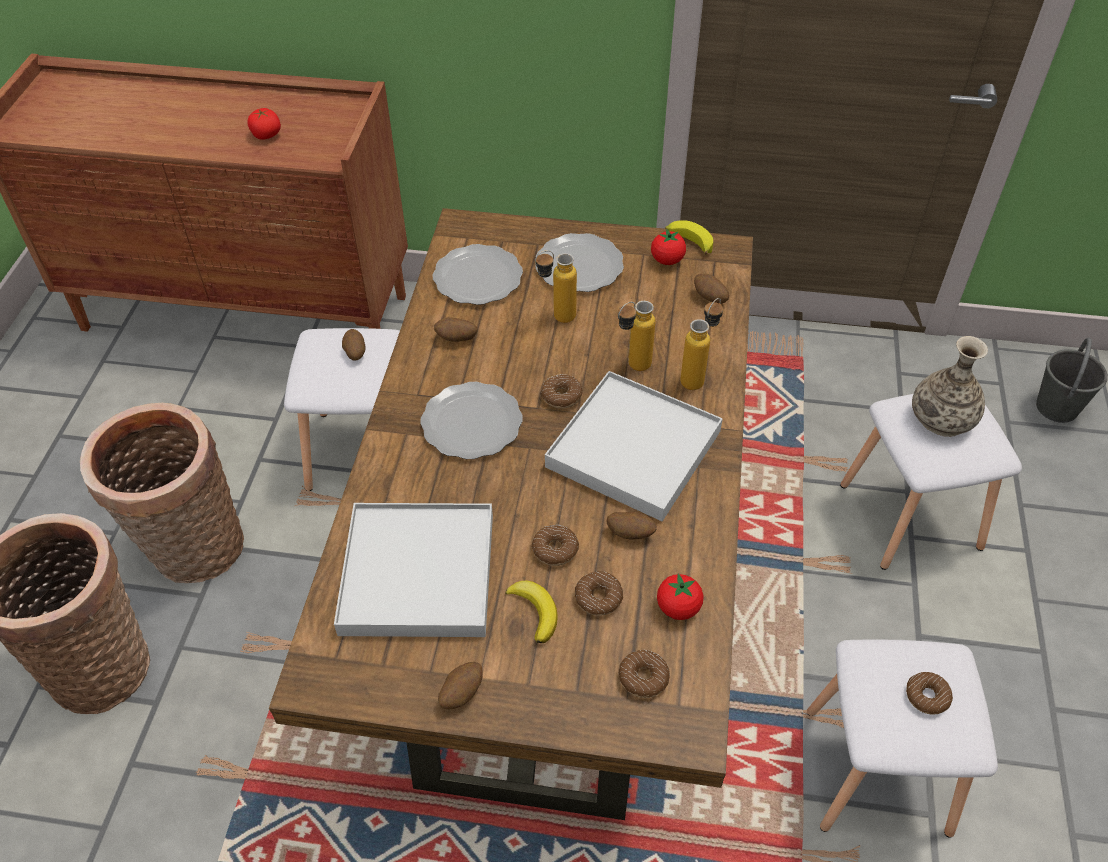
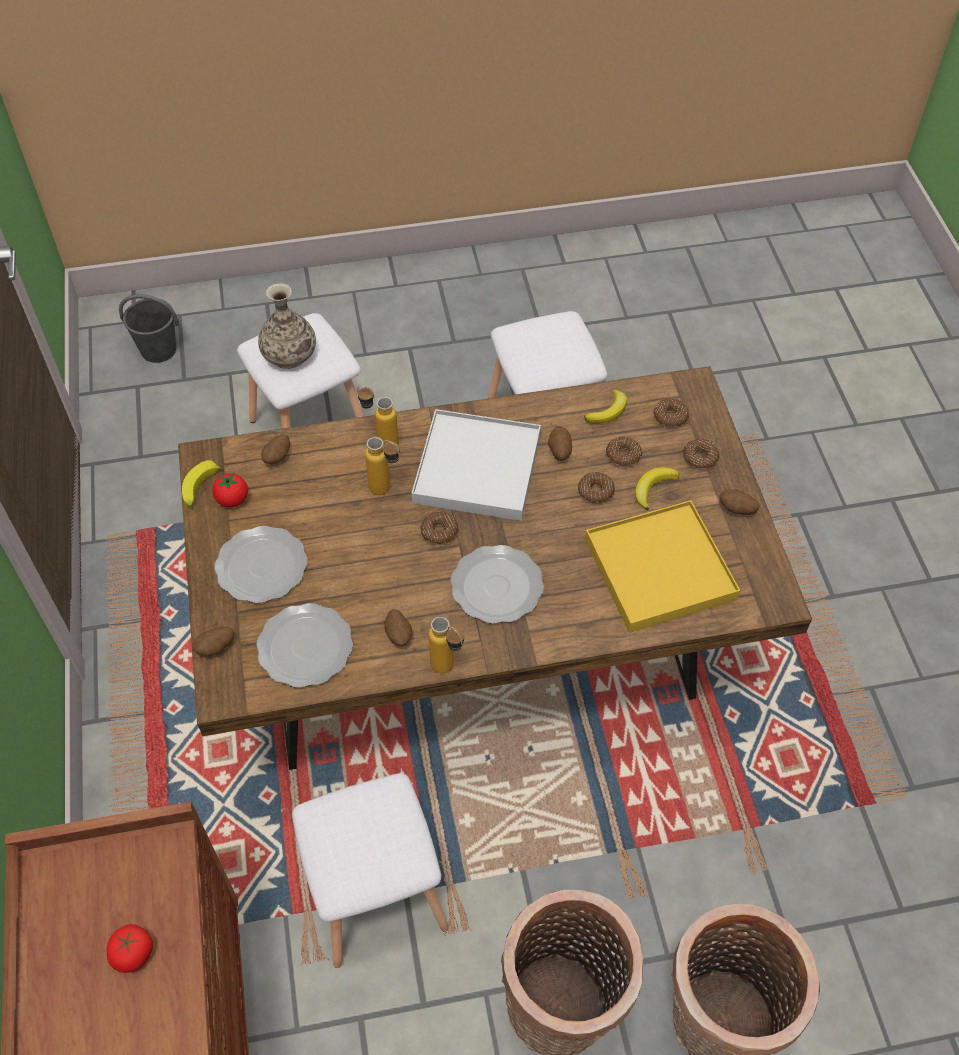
camera: 110 degrees left, 5 degrees up
white tray [334,503,493,637] -> yellow tray [585,500,740,633]
potato [342,329,366,361] -> potato moved to [192,627,234,656]
bottle [535,250,577,323] -> bottle moved to [428,617,464,674]
tomato [657,573,703,620] -> banana [584,390,627,424]
donut [906,672,953,715] -> donut moved to [683,439,719,470]

